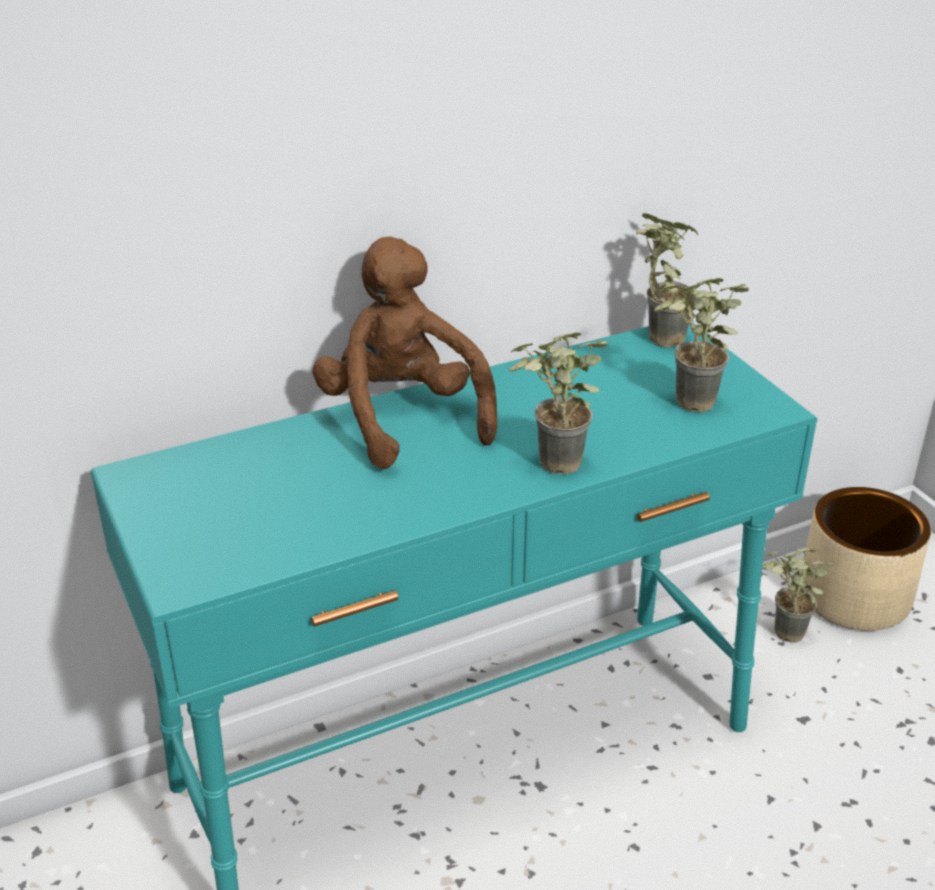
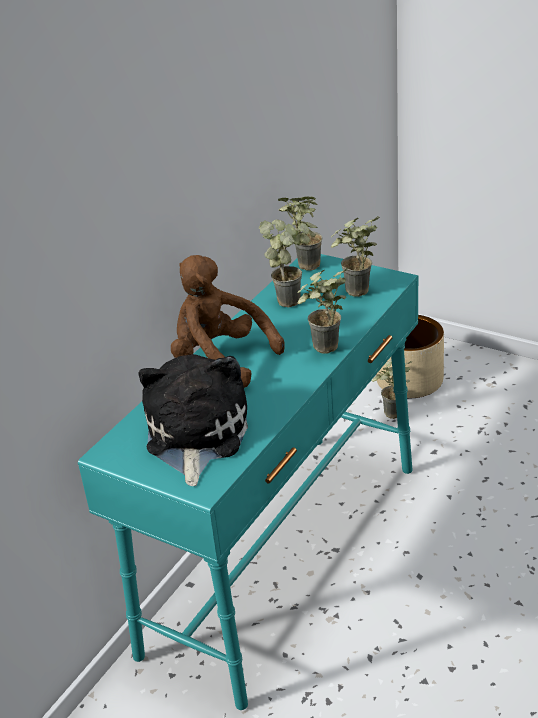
camera: 30 degrees left, 0 degrees up
none -> plush toy [138,354,248,486]
none -> potted plant [259,220,310,308]

